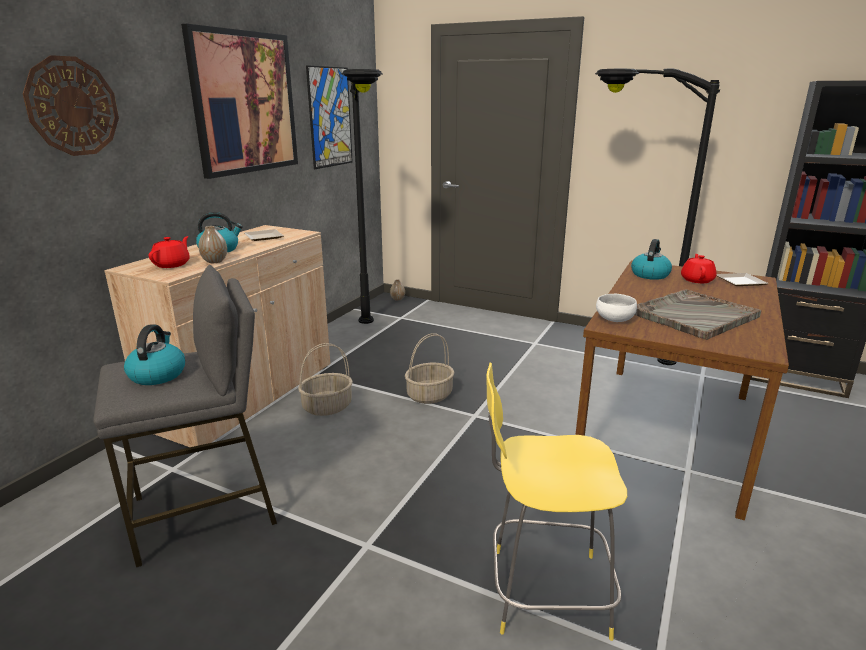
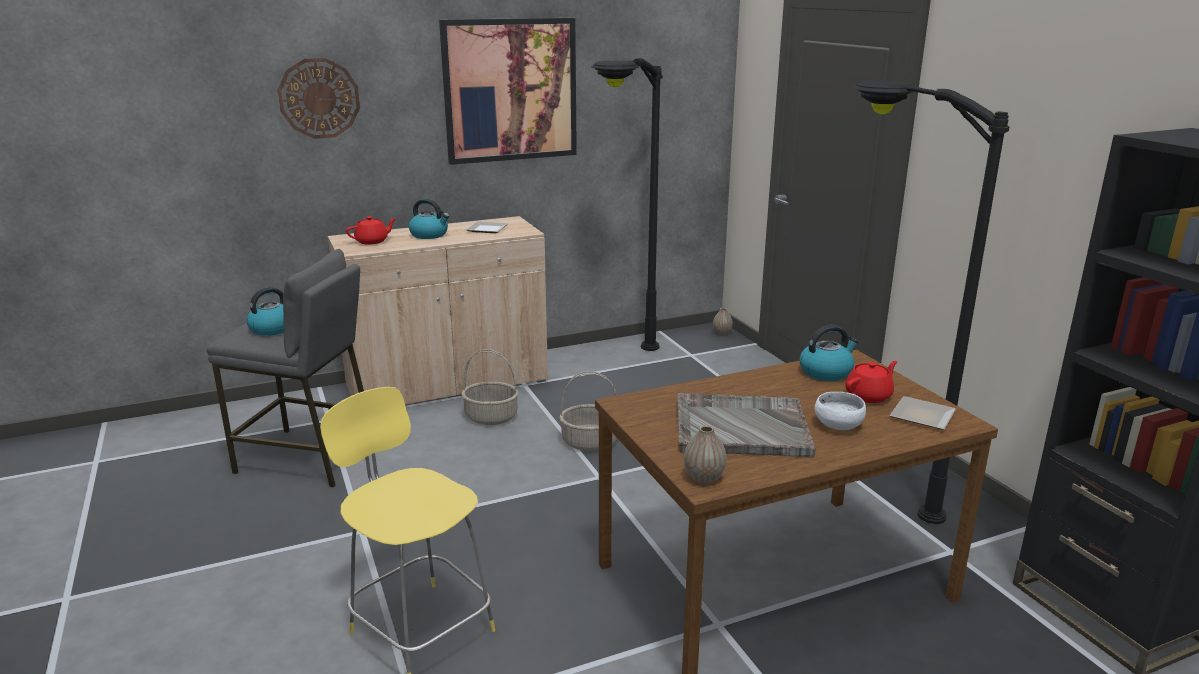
camera: 40 degrees right, 0 degrees up
vase [199,226,227,263] -> vase moved to [684,425,726,484]
picture [306,65,353,169] -> none
white bowl [596,294,637,322] -> white bowl moved to [815,392,866,430]

